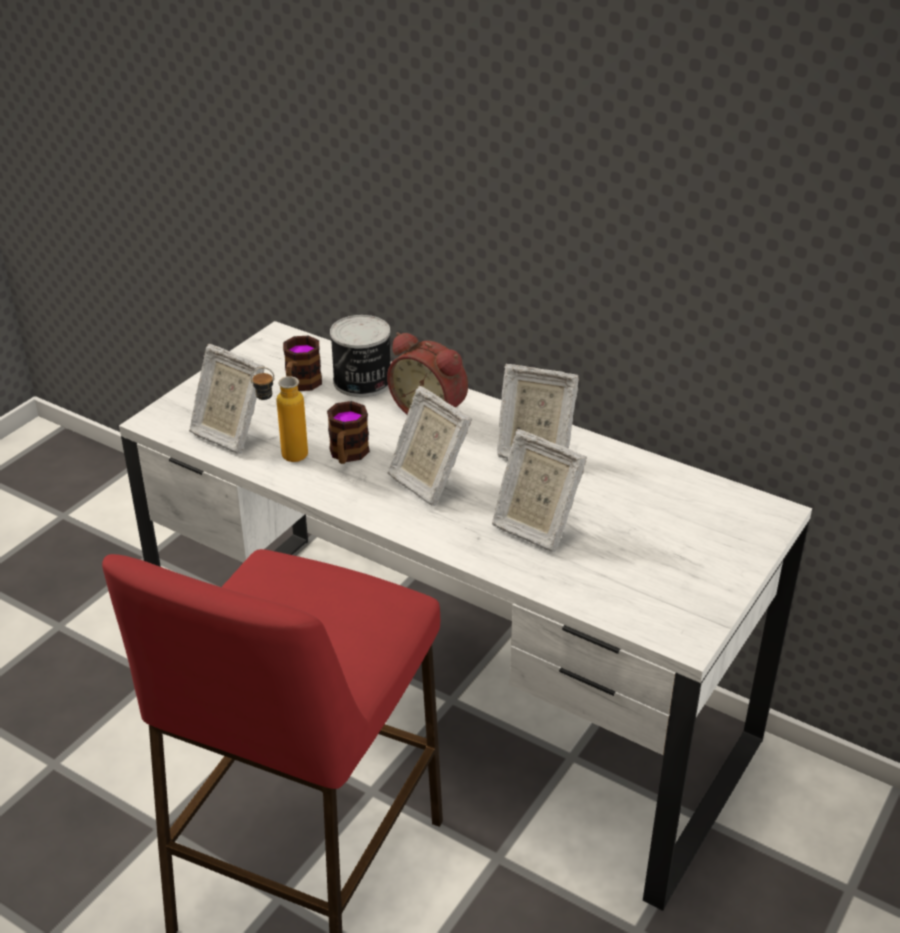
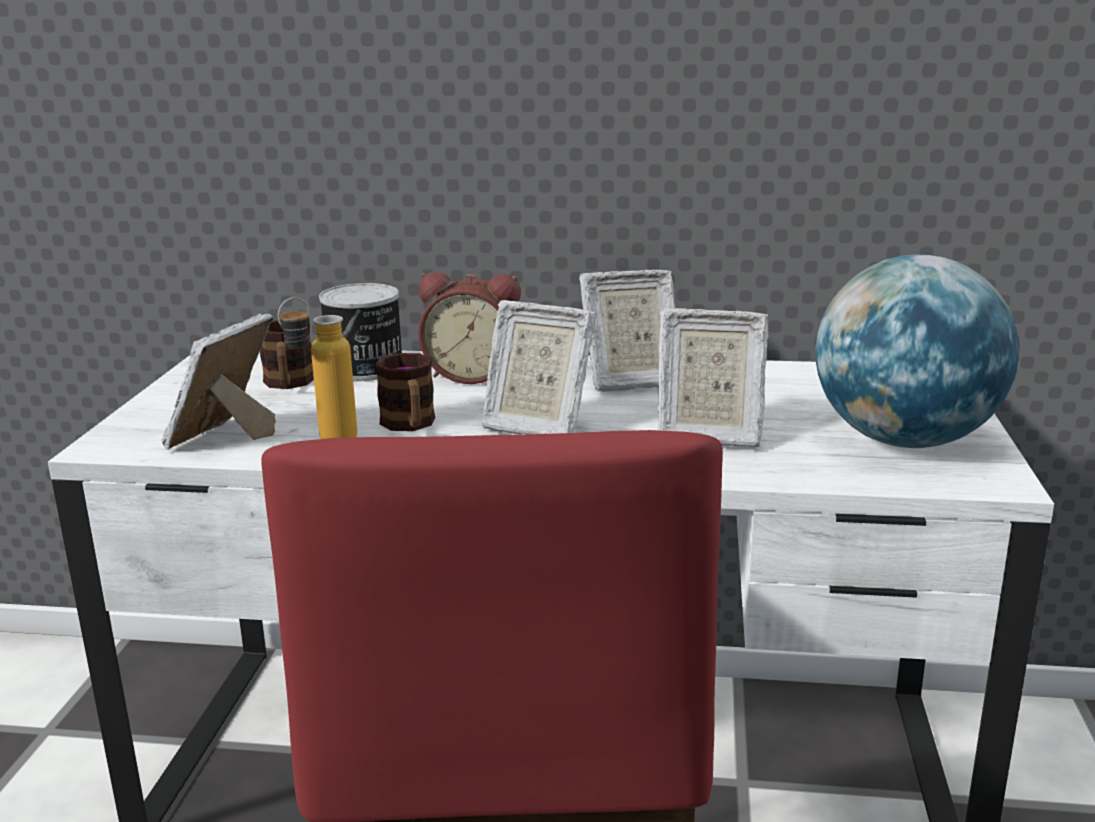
camera: 25 degrees left, 15 degrees down
picture frame [189,344,265,454] -> picture frame turned 105 degrees clockwise [161,314,276,450]
none -> globe [815,254,1019,448]

